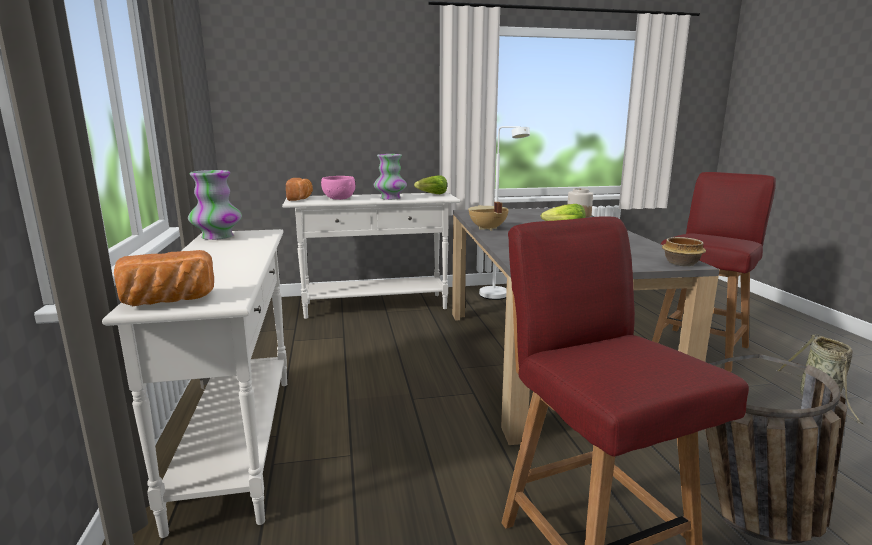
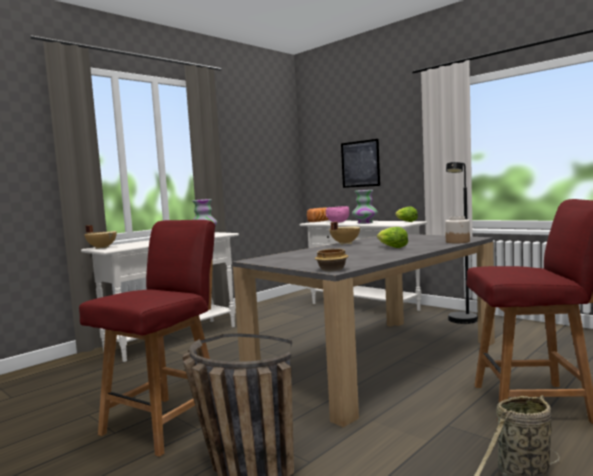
camera: 55 degrees right, 10 degrees down
bread [114,250,214,306] -> beige cooking pot [84,225,117,249]
white floor lamp [479,126,530,300] -> black floor lamp [446,162,478,324]
none -> picture [341,139,380,188]

